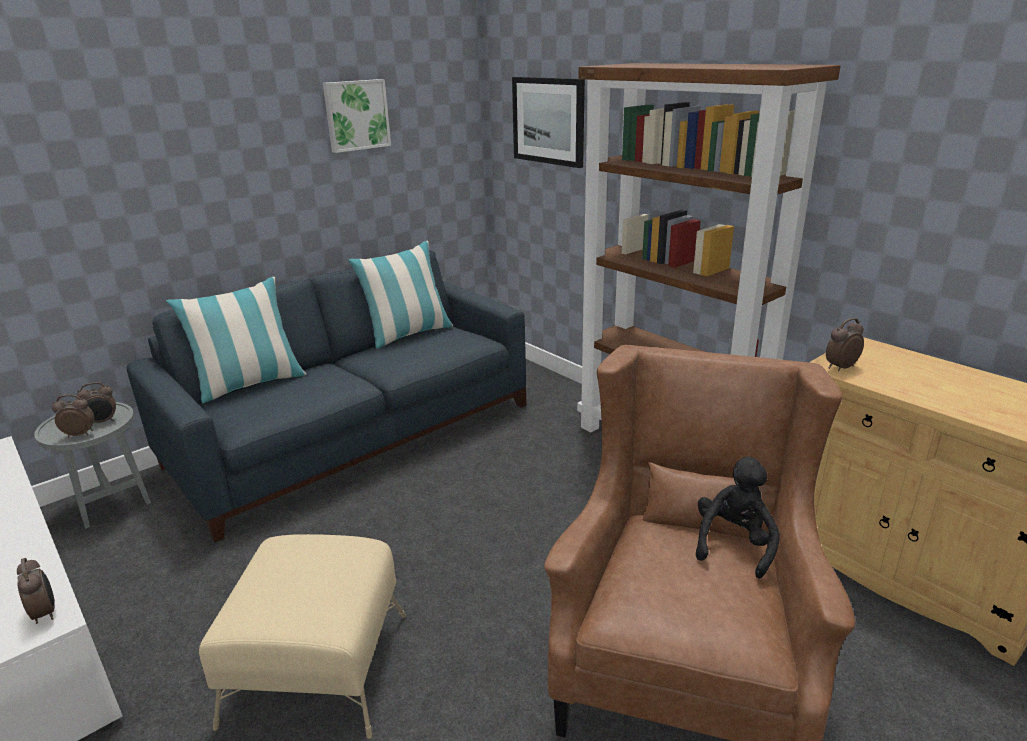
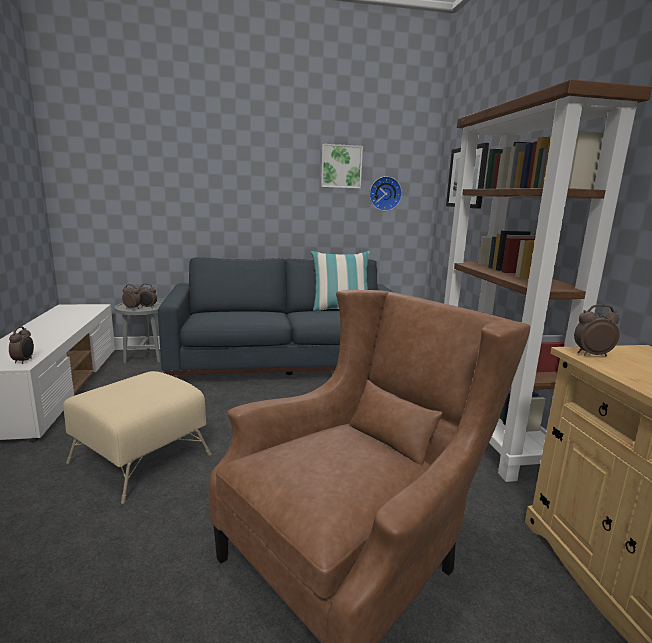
camera: 30 degrees right, 10 degrees down
pillow [166,277,306,403] -> none
black plush toy [696,456,780,579] -> none
none -> wall clock [369,176,402,211]

